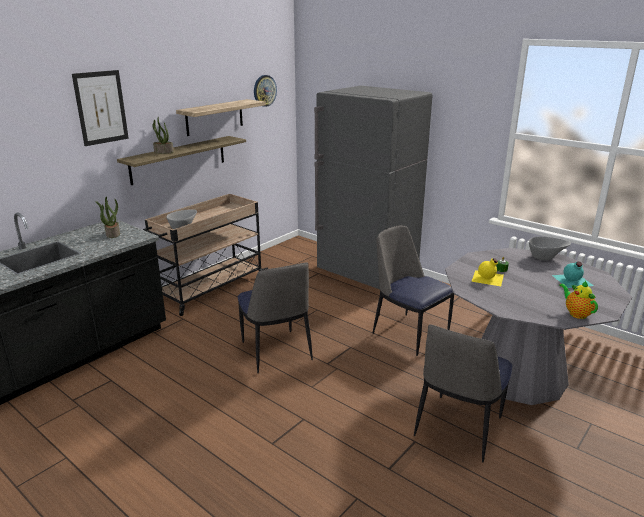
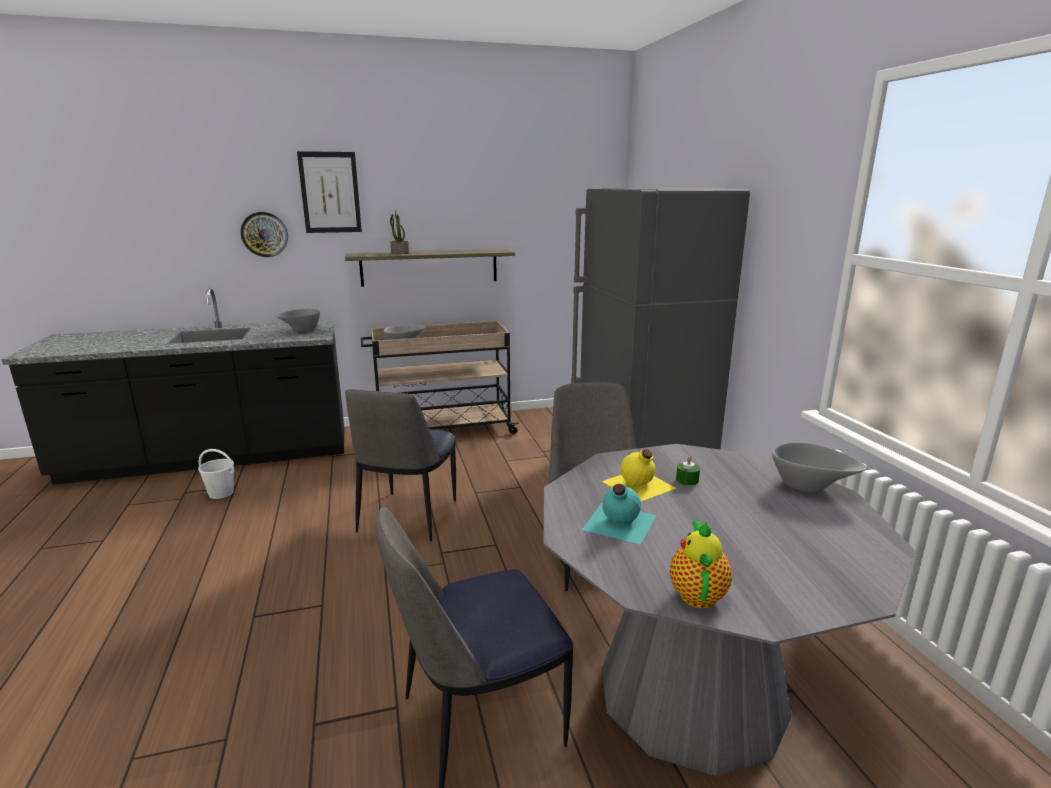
camera: 35 degrees right, 5 degrees down
potted plant [95,197,120,238] -> grey bowl [276,308,320,332]
shelf [176,99,266,136] -> none
wall clock [254,75,277,107] -> wall clock moved to [240,212,288,257]
turquoise bottle [552,262,594,288] -> turquoise bottle moved to [582,484,656,544]
none -> white bucket [198,449,235,499]

